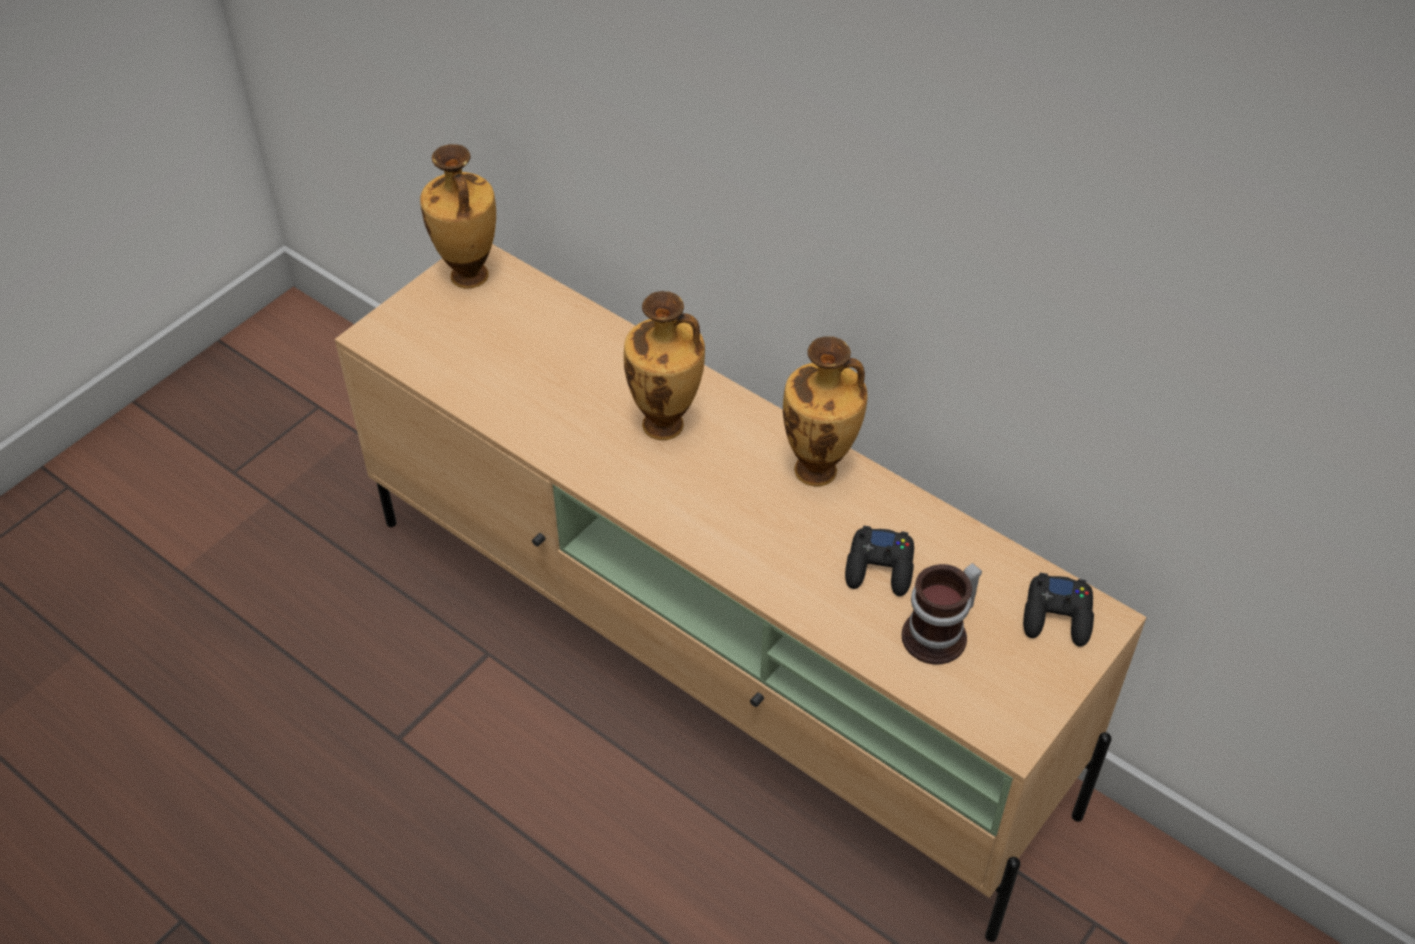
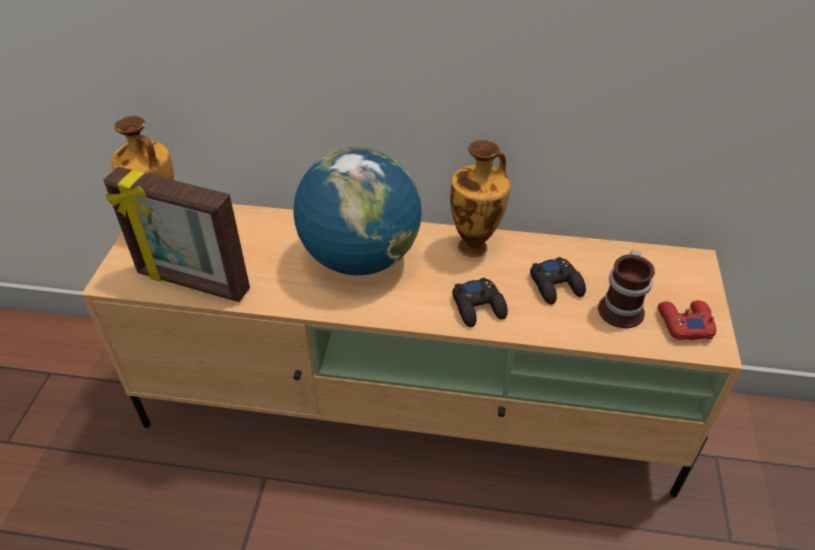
camera: 30 degrees left, 5 degrees down
vase [624,291,705,440] -> globe [293,147,422,275]
black game controller [1023,573,1094,647] -> black game controller moved to [452,278,508,327]
none -> picture frame [103,167,250,302]
none -> red game controller [658,300,716,340]

